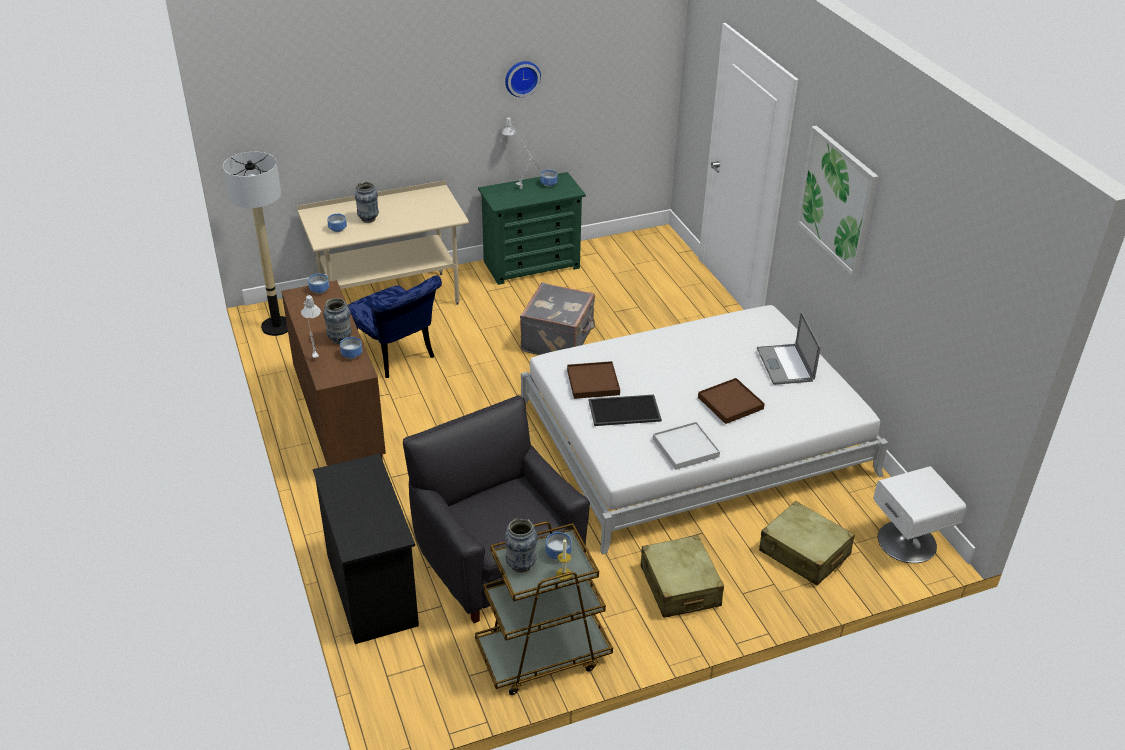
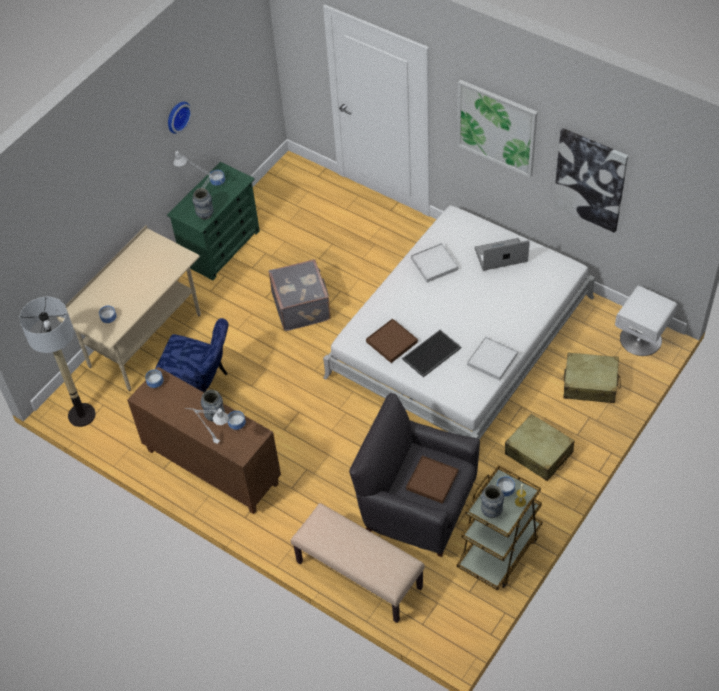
camera: 30 degrees left, 15 degrees up
black dresser [313,453,419,644] -> beige bench [291,503,425,623]
vase [355,181,379,223] -> vase moved to [192,188,214,220]
brown tray [698,378,765,424] -> brown tray moved to [406,456,458,504]
laptop [757,312,821,385] -> laptop turned 120 degrees clockwise [475,238,530,271]
none -> white tray [411,243,458,283]
none -> picture [553,128,628,233]

